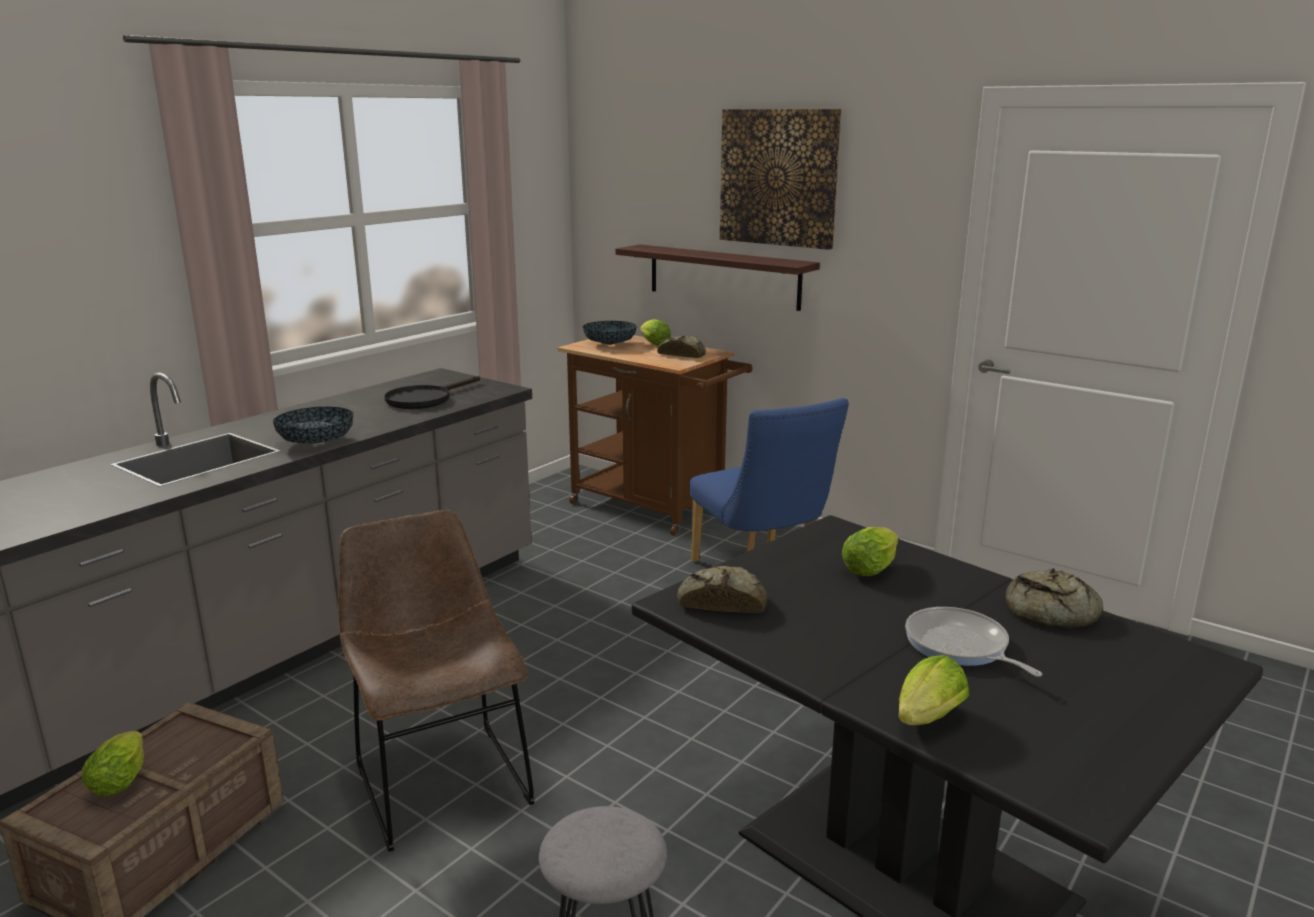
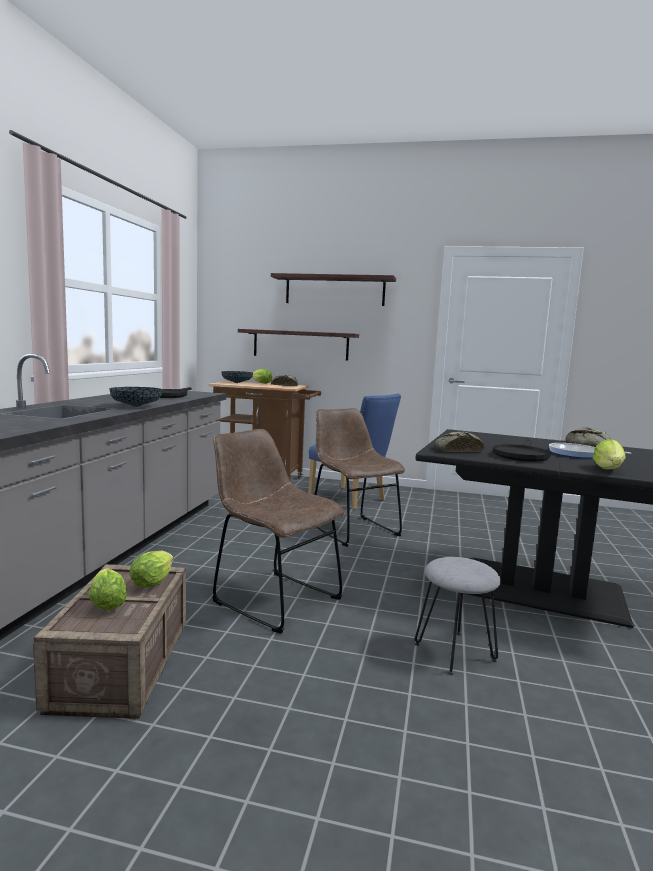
camera: 25 degrees left, 10 degrees down
picture [720,109,842,250] -> shelf [271,273,396,306]
lettuce [842,527,898,576] -> lettuce moved to [129,551,173,588]
none -> brown chair [314,408,405,547]
none -> black frying pan [493,440,551,462]

